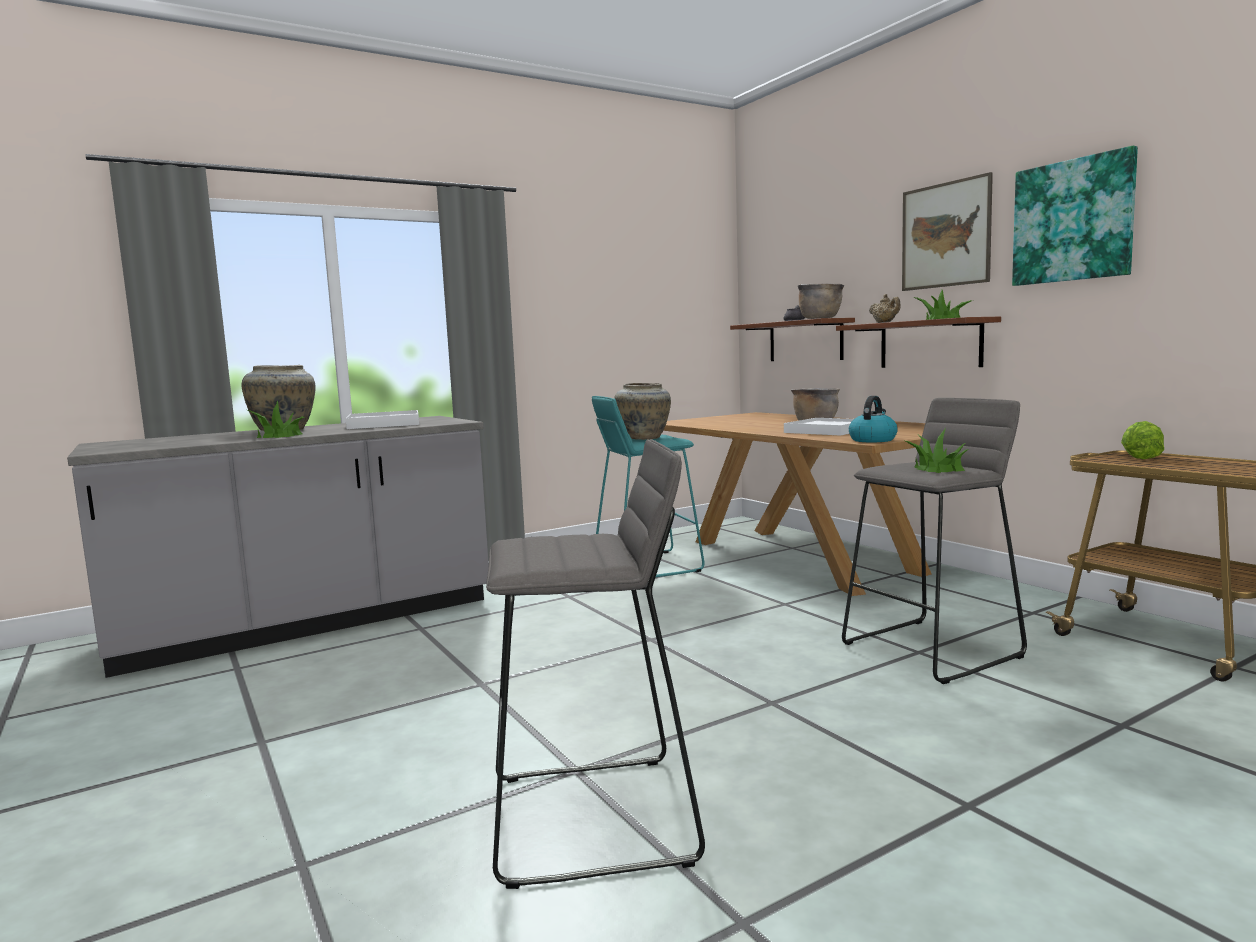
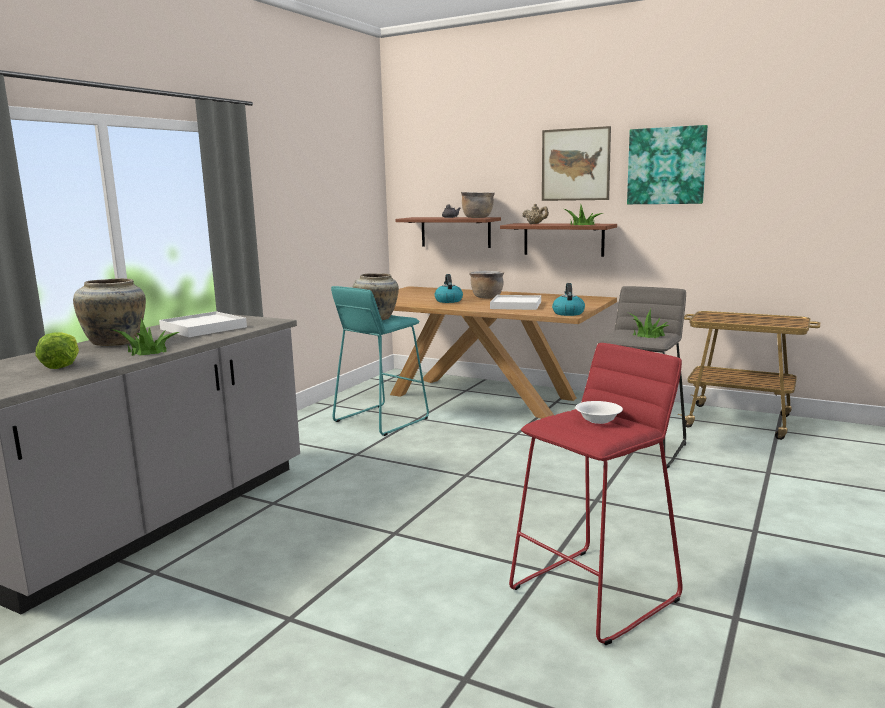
camera: 30 degrees left, 5 degrees up
grey stool [486,439,705,889] -> red stool [509,343,683,645]
lettuce [1121,421,1164,459] -> lettuce moved to [35,332,79,369]
none -> kettle [435,274,463,303]
none -> white bowl [575,401,623,424]

